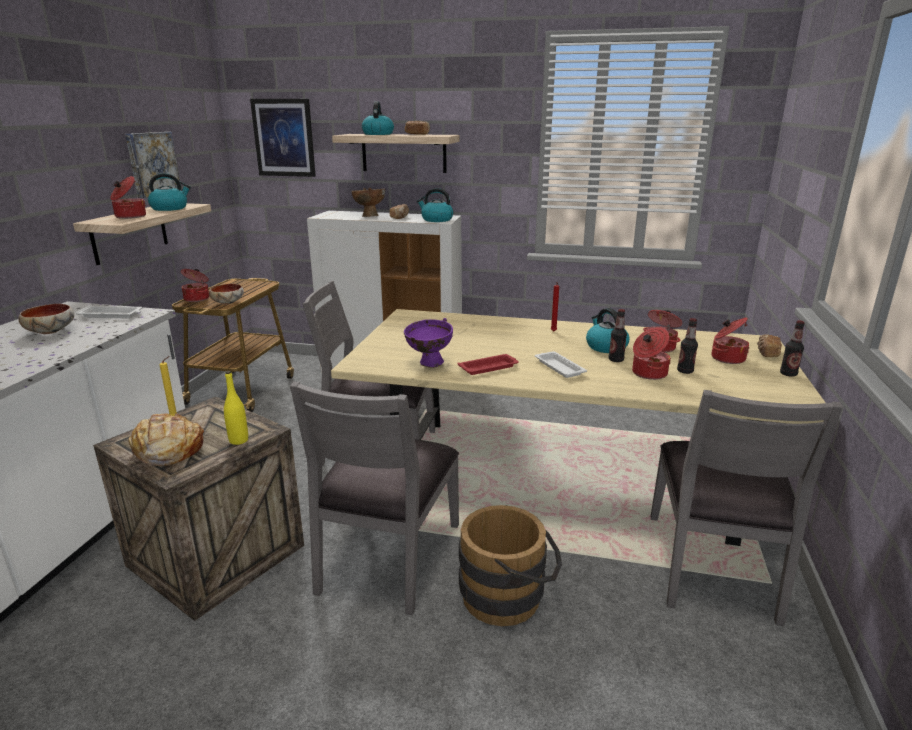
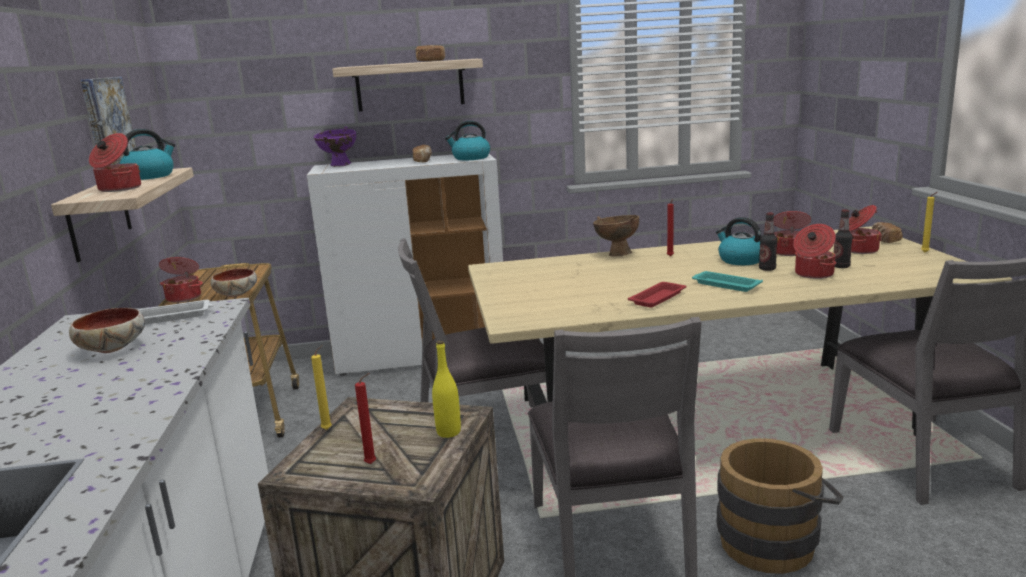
camera: 20 degrees left, 5 degrees down
bread [129,413,204,466] -> red candle [355,373,376,464]
picture [250,99,316,177] -> none
brown bowl [351,188,385,217] -> brown bowl moved to [593,215,639,257]
kettle [362,101,394,135] -> none
purple bowl [404,318,453,368] -> purple bowl moved to [314,126,356,167]
white tray [535,351,587,378] -> turquoise tray [692,271,763,292]
bottle [780,321,805,377] -> yellow candle [921,192,937,252]

